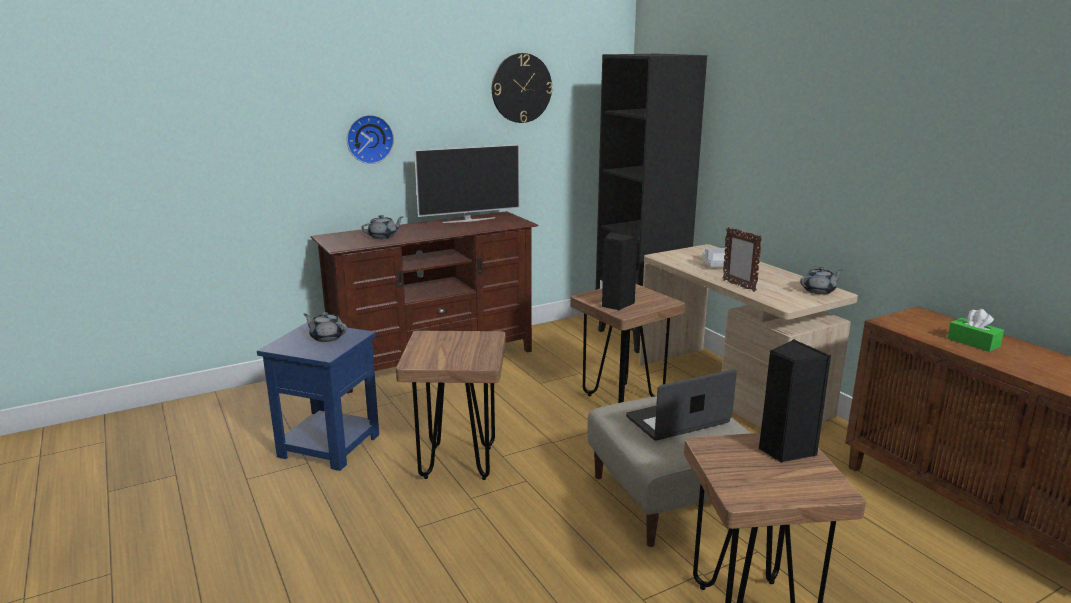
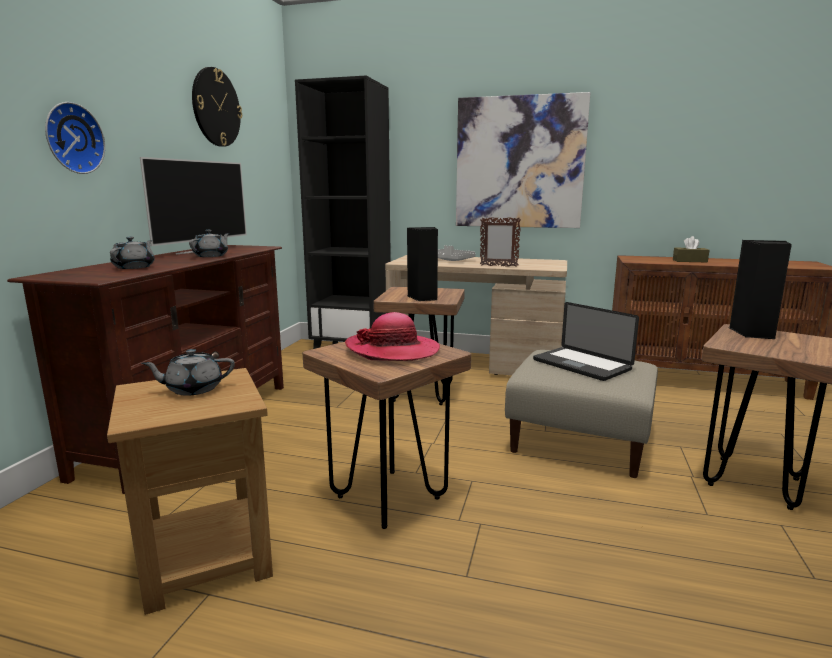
camera: 45 degrees left, 5 degrees down
blue side table [257,322,379,471] -> brown side table [107,368,273,615]
laptop [626,369,737,441] -> laptop turned 60 degrees counterclockwise [533,302,639,381]
grey teapot [800,267,842,295] -> grey teapot moved to [189,230,230,257]
green tissue box [947,309,1004,352] -> brown tissue box [673,236,709,262]
none -> hat [345,312,440,361]
none -> picture [456,92,590,228]

